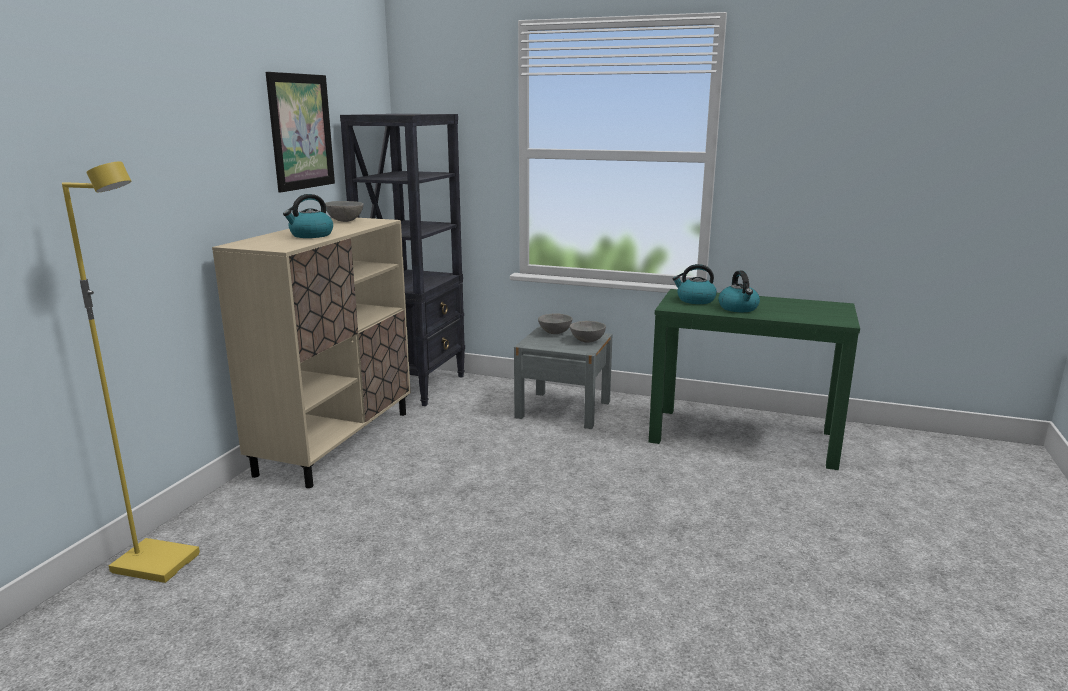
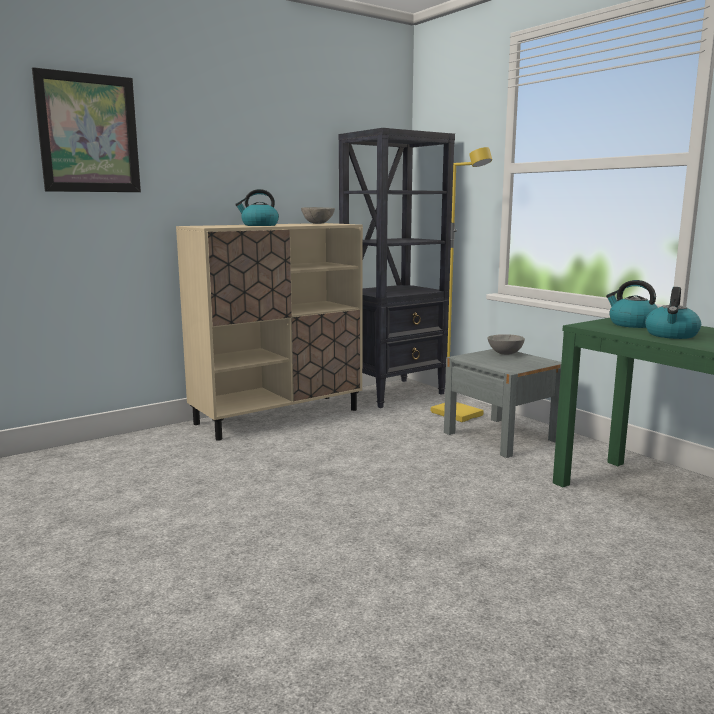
camera: 35 degrees right, 5 degrees down
yellow floor lamp [62,161,200,583] -> yellow floor lamp moved to [431,147,492,422]
picture [266,72,335,193] -> picture moved to [32,67,141,192]
grey bowl [570,321,606,343] -> none

